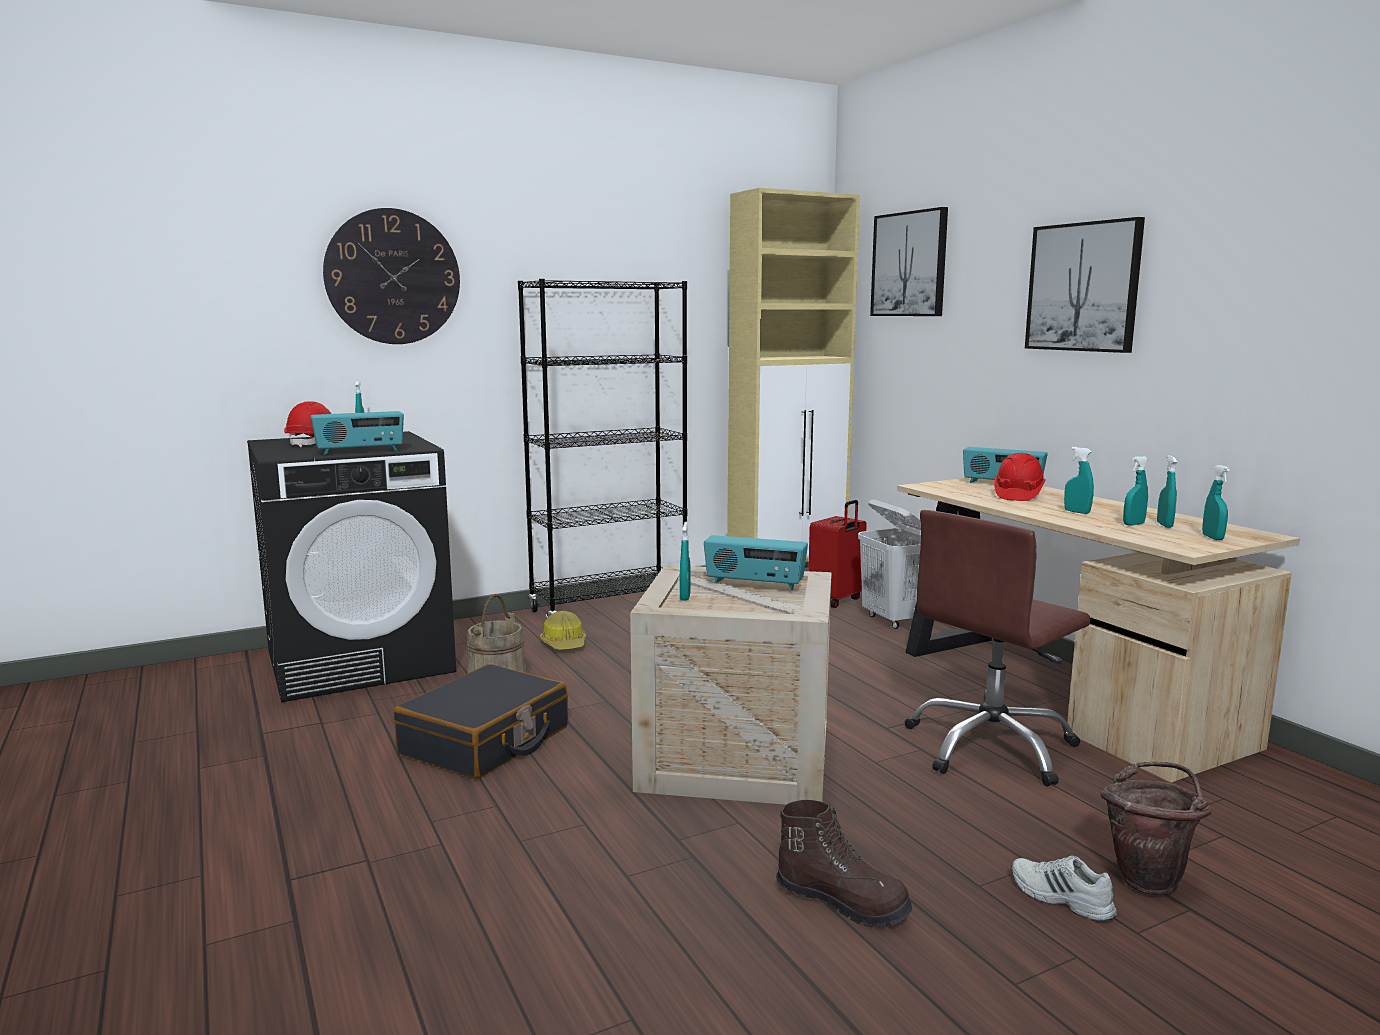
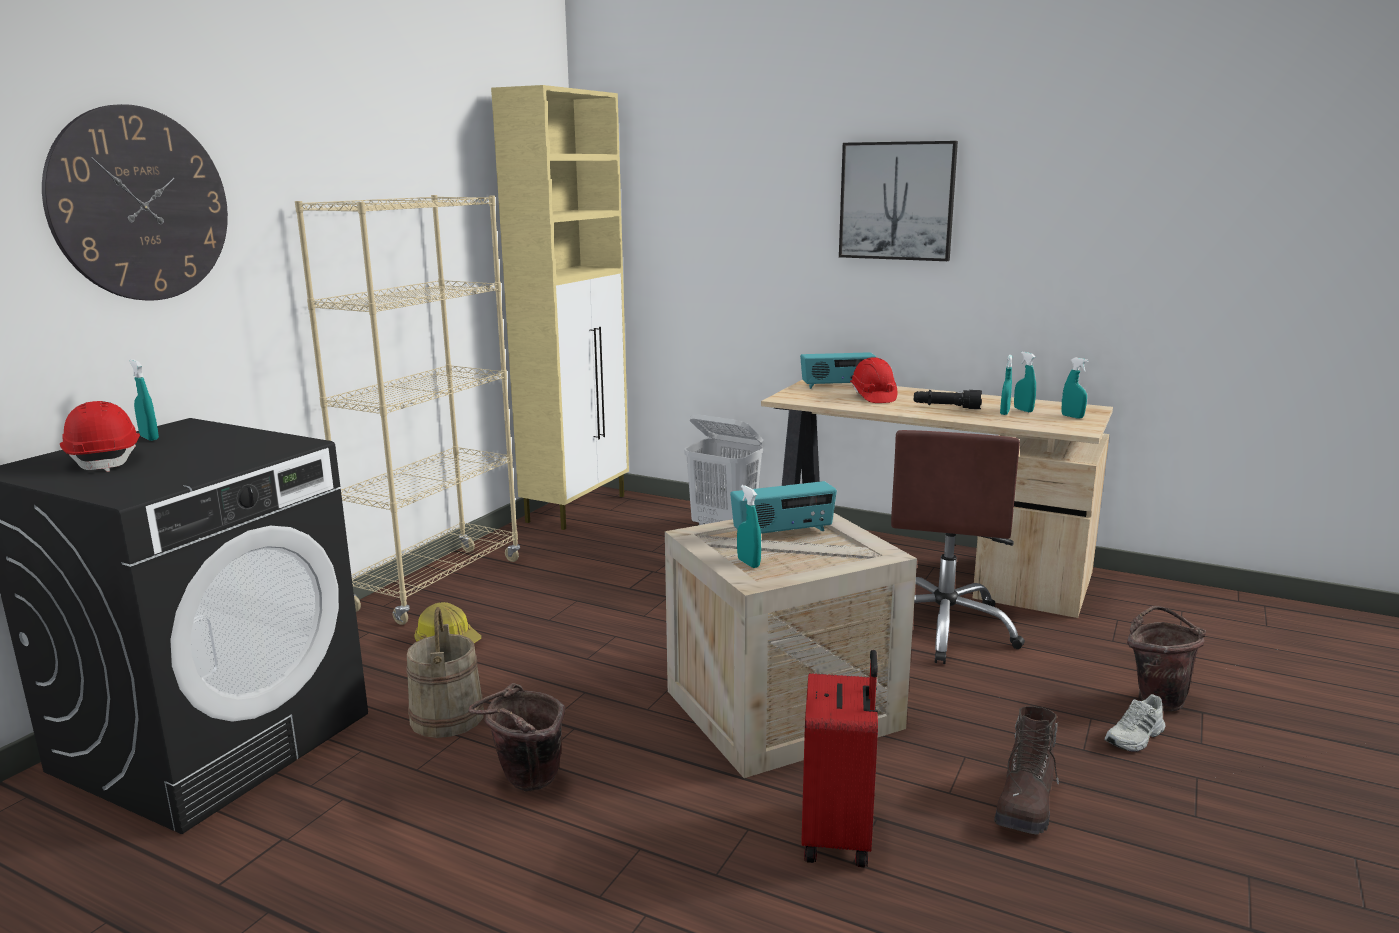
camera: 35 degrees left, 5 degrees up
radio [310,411,404,455] -> none
black suitcase [393,664,568,779] -> brown bucket [468,683,565,792]
black bookcase [518,279,687,618] -> beige bookcase [295,195,520,625]
brown boot [776,800,912,928] -> brown boot turned 120 degrees clockwise [994,706,1059,834]
red suitcase [808,500,867,608] -> red suitcase moved to [801,650,878,867]
picture [870,207,948,316] -> none
white shoe [1012,856,1117,922] -> white shoe turned 45 degrees counterclockwise [1105,694,1165,752]
turquoise spray bottle [1064,447,1094,514] -> black flashlight [914,390,982,409]

